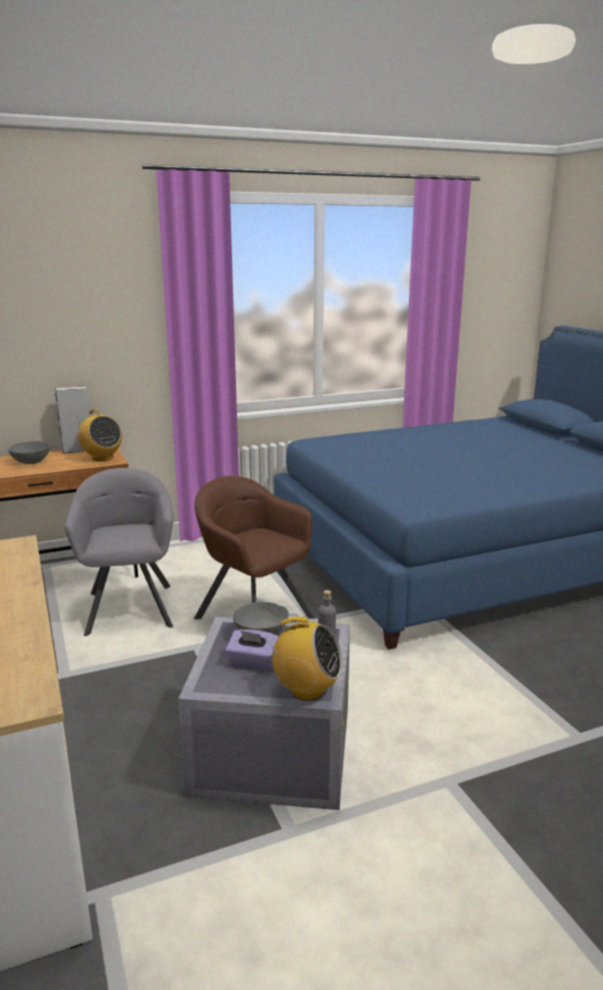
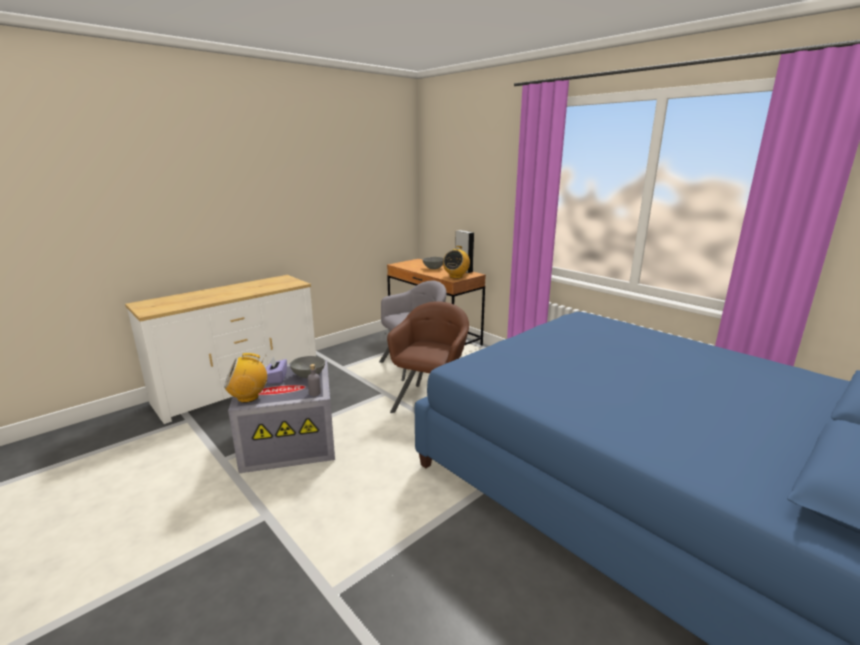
camera: 70 degrees right, 0 degrees up
radio [265,617,343,701] -> radio turned 75 degrees clockwise [224,353,267,403]

